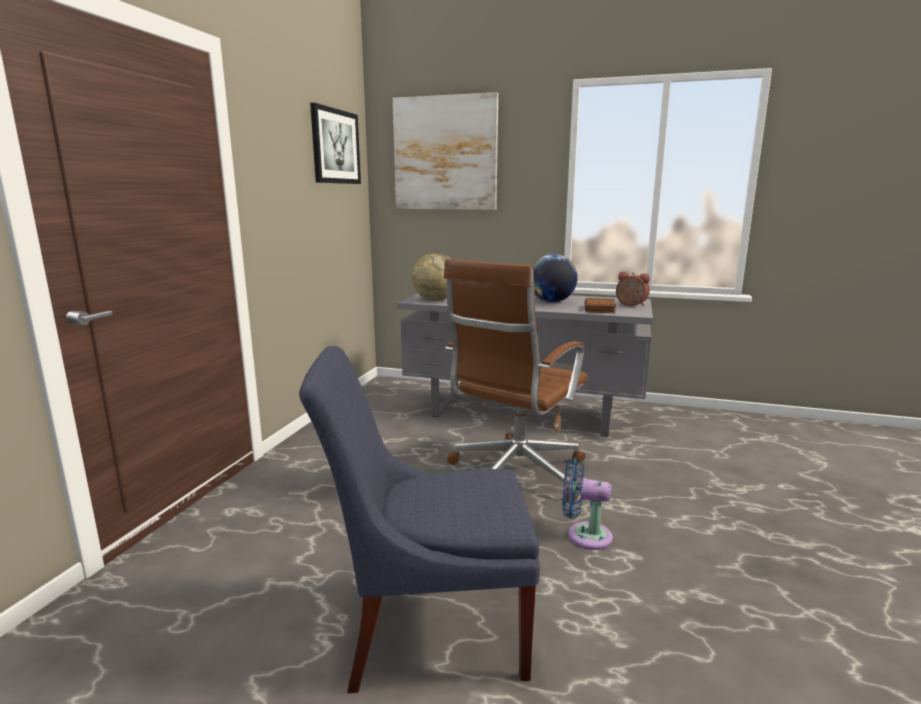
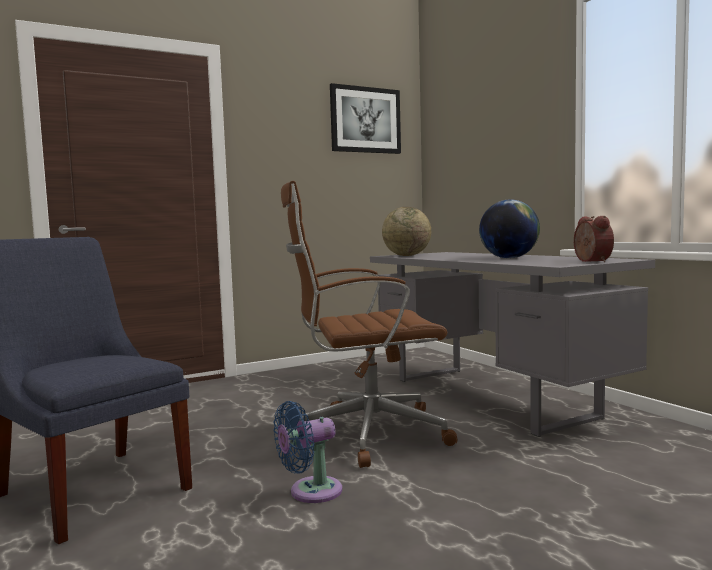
camera: 45 degrees right, 10 degrees down
picture [393,92,498,210] -> none
blue fan [562,458,613,550] -> blue fan turned 90 degrees counterclockwise [273,401,342,503]
brown book [584,298,616,313] -> none

